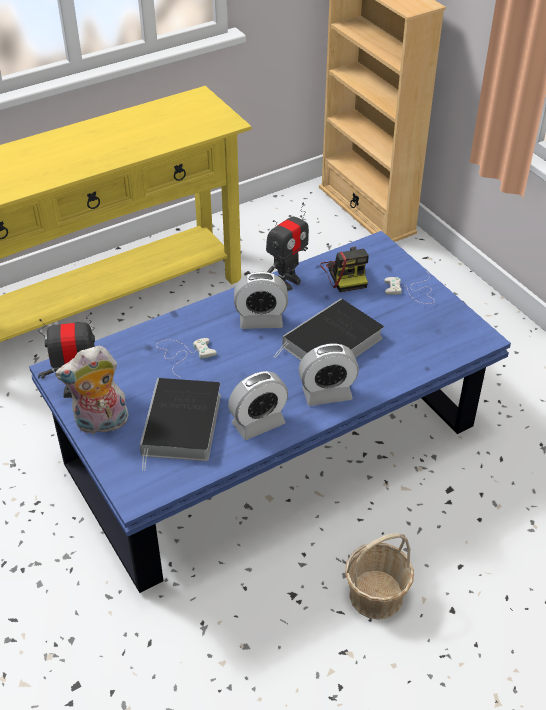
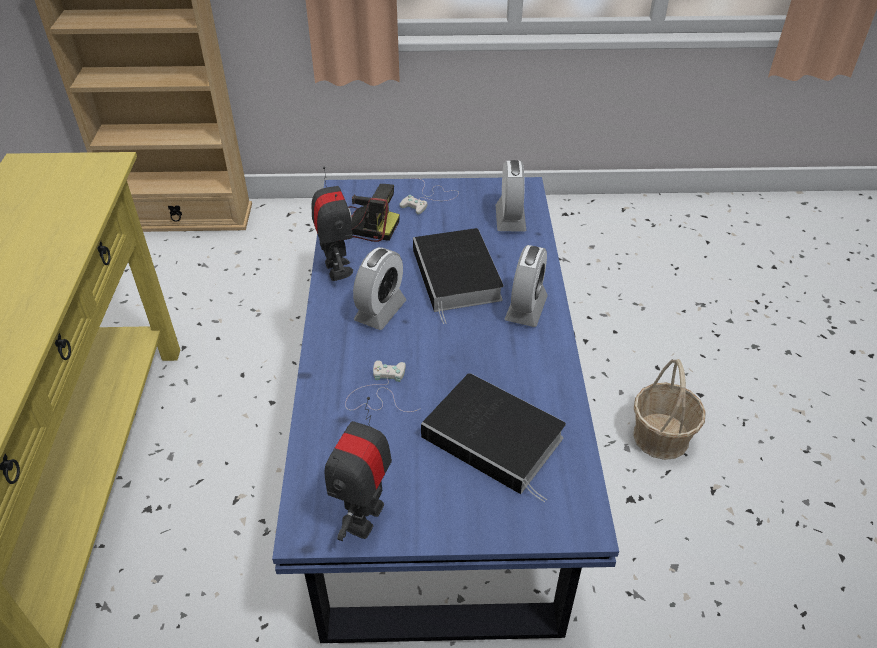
camera: 60 degrees left, 0 degrees up
plush toy [55,346,128,435] -> none
alarm clock [228,371,288,440] -> alarm clock moved to [496,160,526,231]

